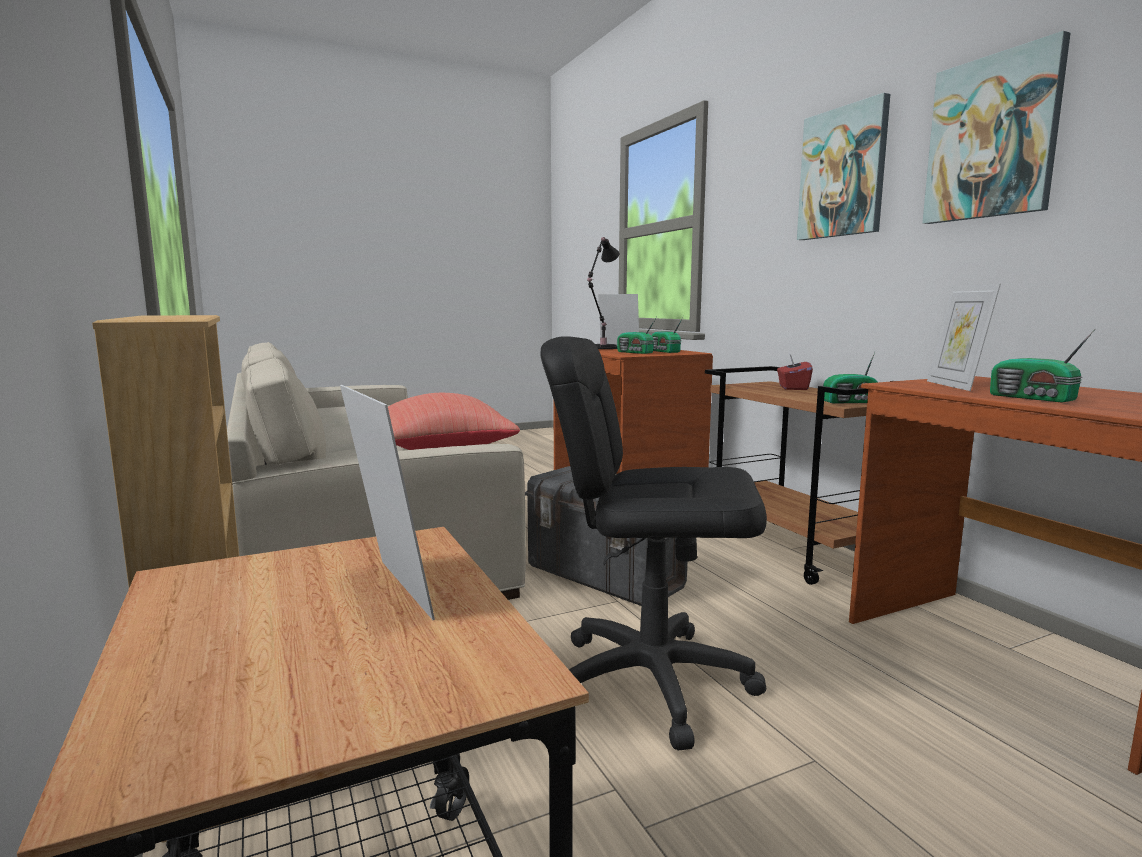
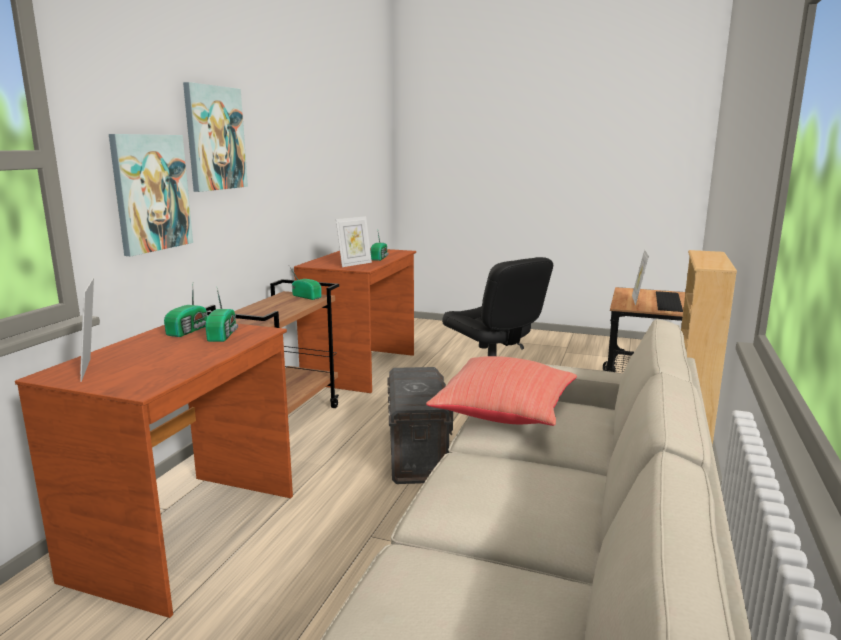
camera: 135 degrees left, 5 degrees up
black table lamp [587,237,619,349] -> none
red tissue box [777,354,813,390] -> none
picture [922,31,1071,224] -> picture moved to [109,134,193,256]
none -> keyboard [656,291,683,312]

